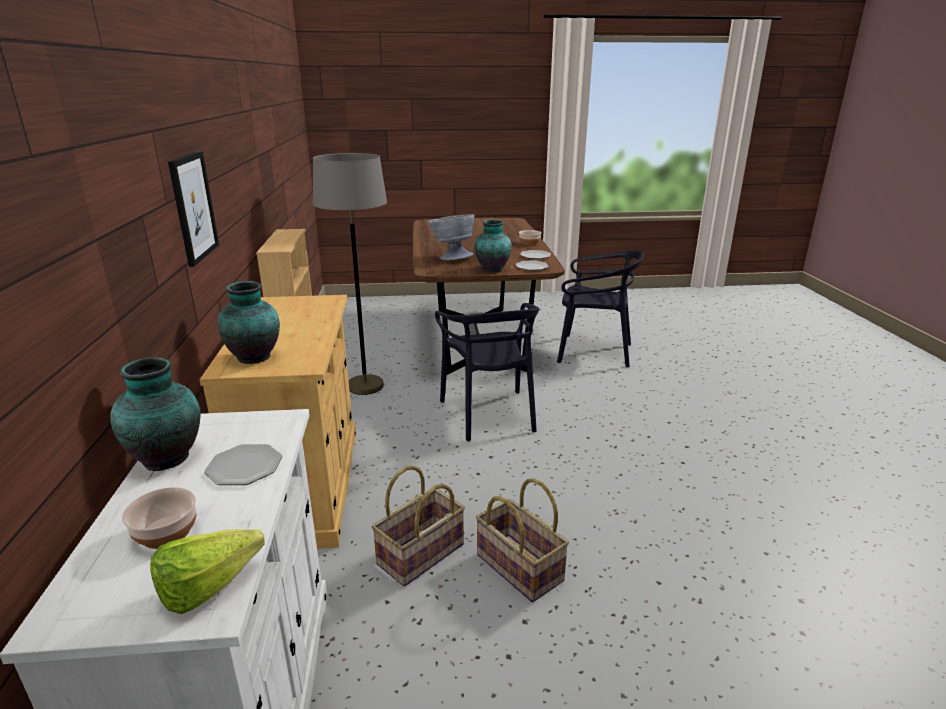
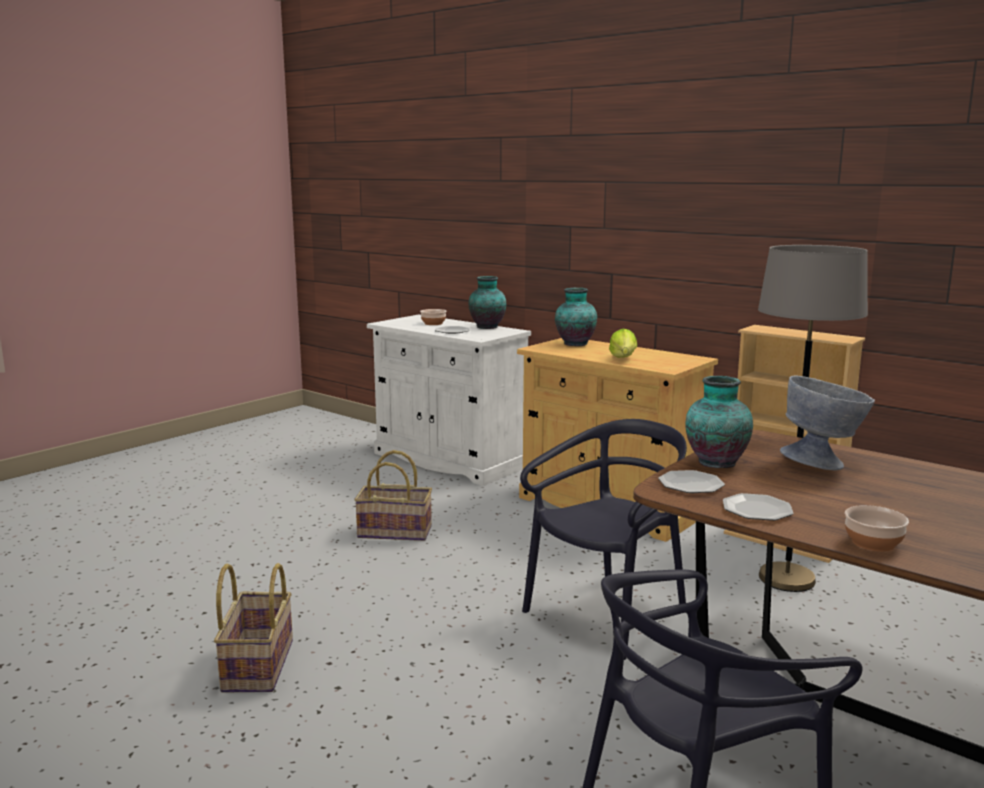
camera: 135 degrees right, 10 degrees down
lettuce [150,529,265,614] -> lettuce moved to [609,329,637,358]
picture [168,151,219,267] -> none
basket [372,466,465,587] -> basket moved to [214,563,293,693]
black chair [435,303,540,441] -> black chair turned 105 degrees clockwise [520,419,687,660]

